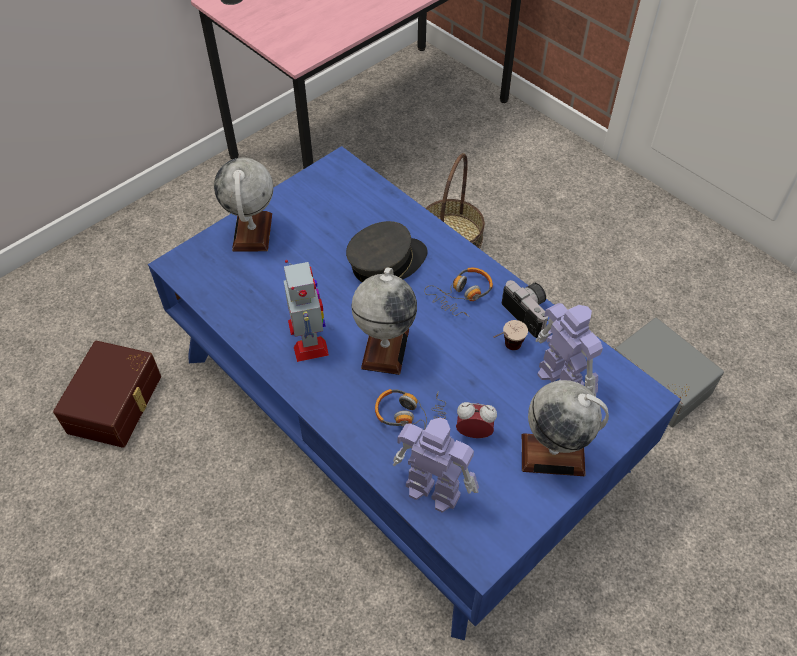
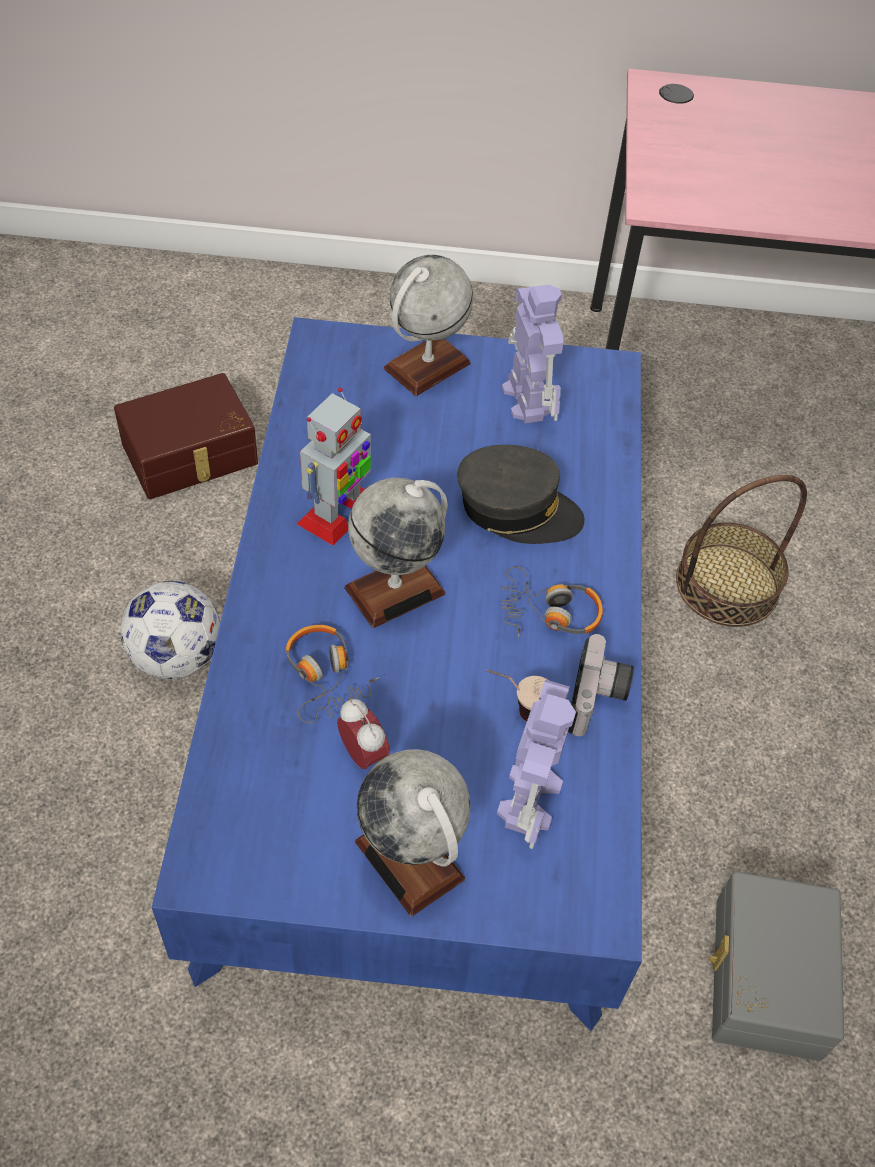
camera: 45 degrees right, 0 degrees up
toy robot [393,417,479,513] -> toy robot moved to [502,285,563,423]
none -> football [120,581,220,679]

